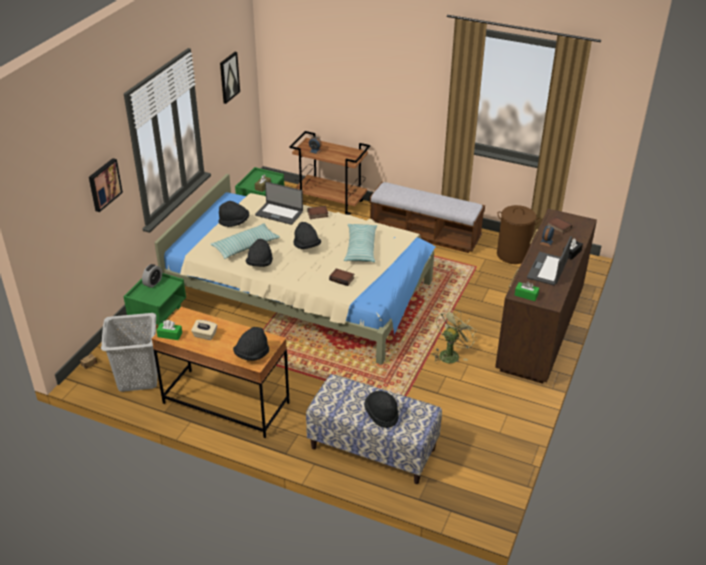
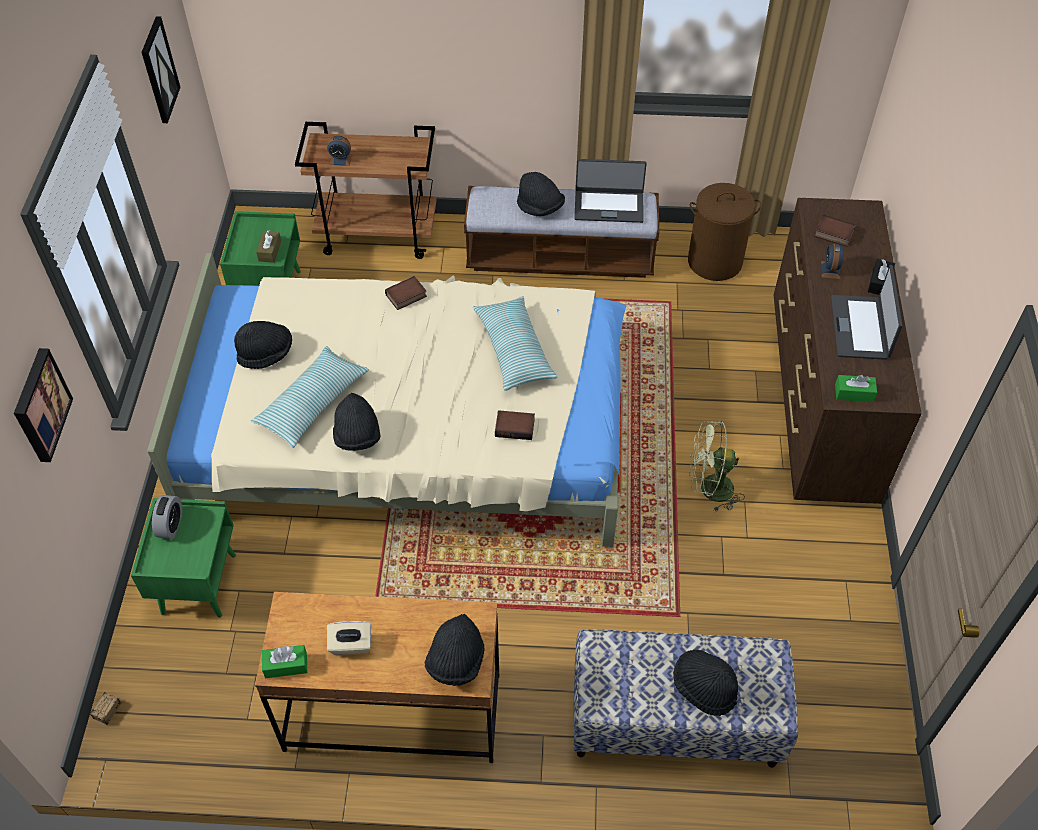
camera: 20 degrees left, 15 degrees up
grey laundry basket [101,313,158,392] -> none
laptop [255,182,303,225] -> laptop moved to [574,159,647,223]
black hat [294,222,321,249] -> black hat moved to [517,172,565,216]
green fan [433,309,477,363] -> green fan turned 105 degrees counterclockwise [689,421,745,512]

